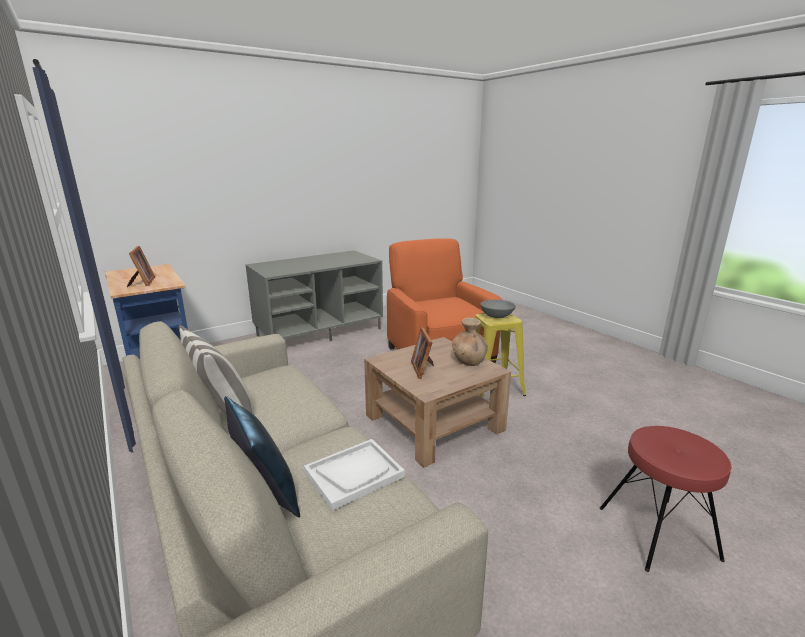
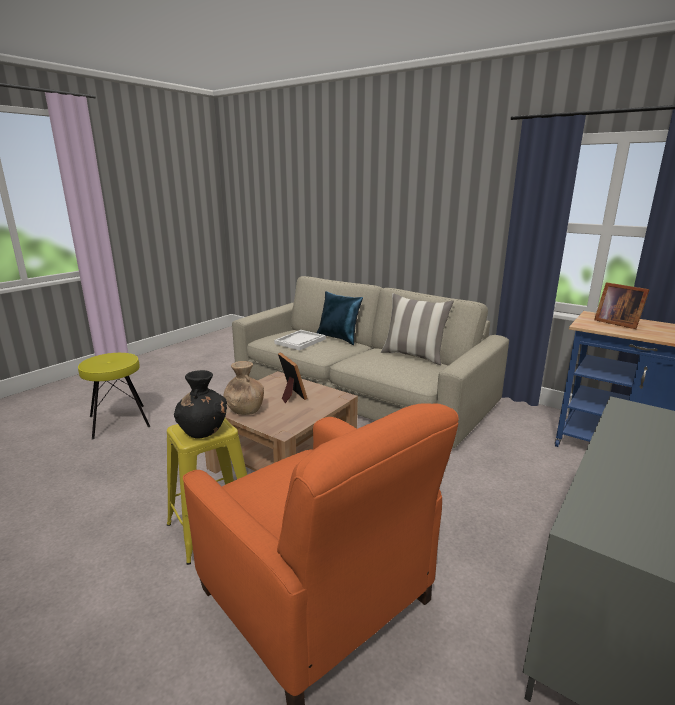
camera: 160 degrees right, 0 degrees up
grey bowl [480,300,516,318] -> black vase [174,370,227,438]
red stool [600,426,731,572] -> yellow stool [78,353,150,440]

